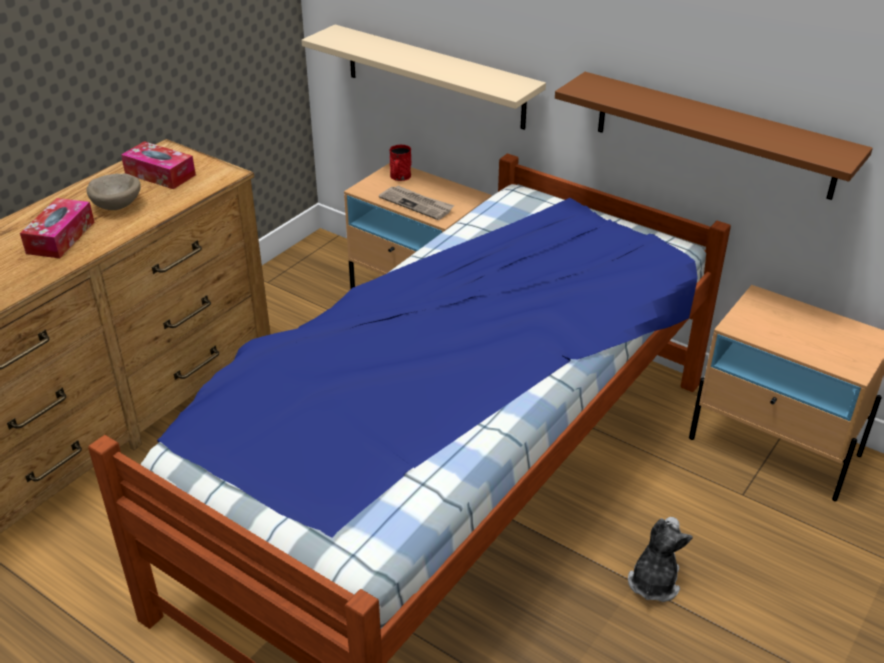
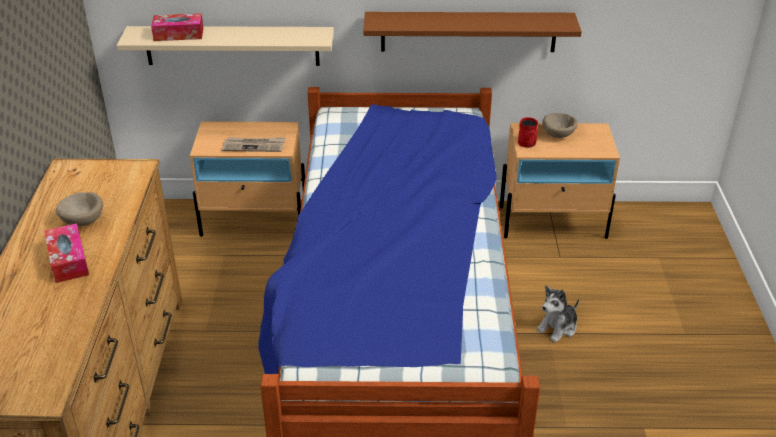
camera: 35 degrees left, 0 degrees up
tissue box [121,141,196,189] -> tissue box moved to [151,13,203,41]
red mug [390,145,411,181] -> red mug moved to [518,117,538,148]
plush toy [628,517,693,602] -> plush toy turned 120 degrees counterclockwise [536,285,579,343]
none -> beige bowl [542,113,578,138]

